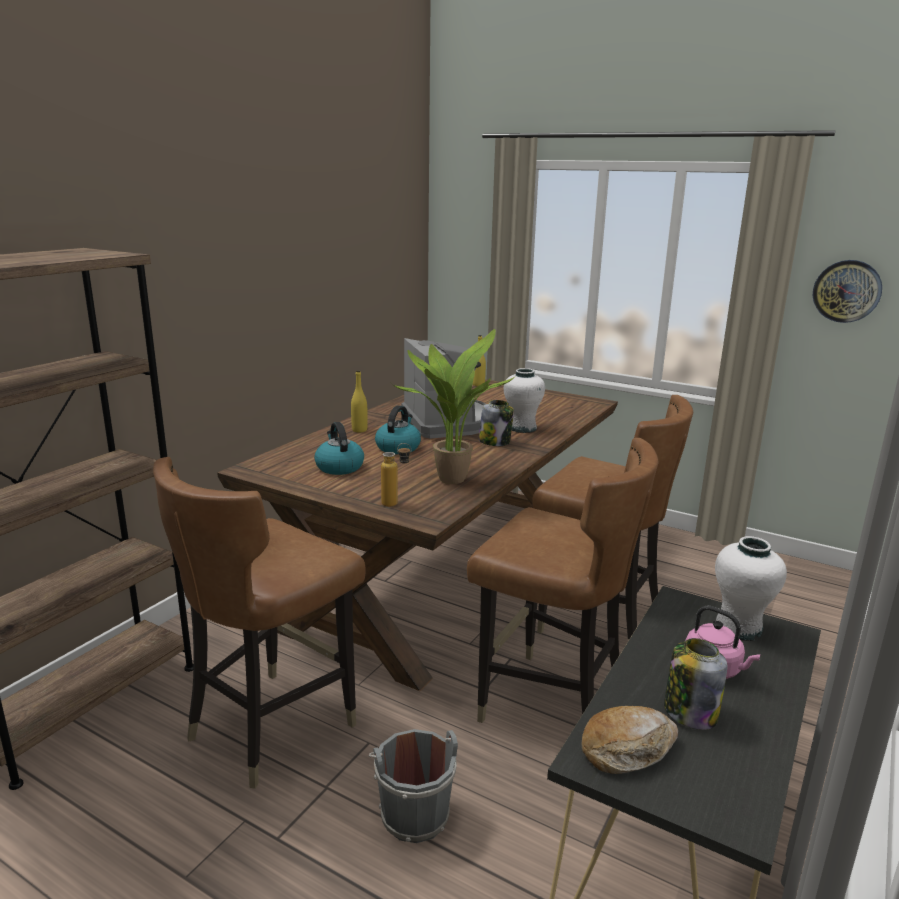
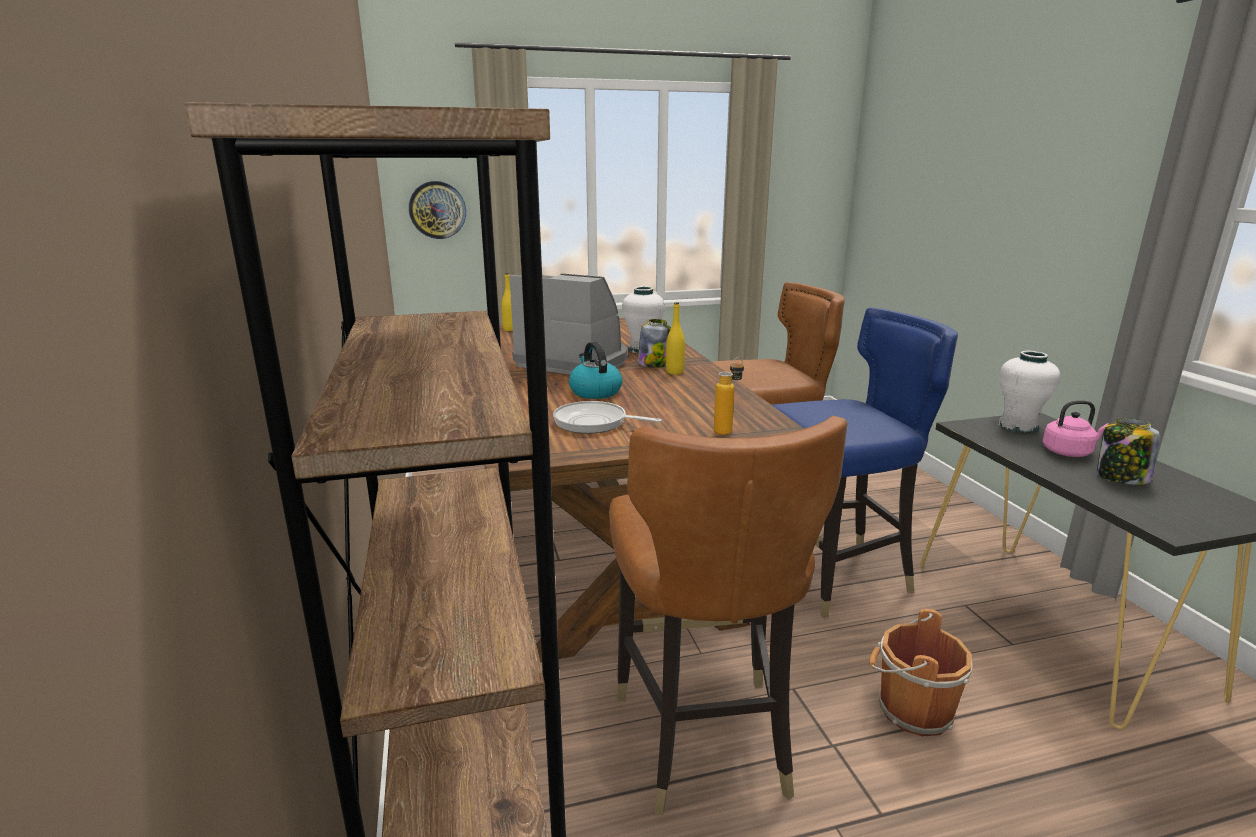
camera: 45 degrees left, 0 degrees up
kettle [314,422,364,475] -> frying pan [553,401,662,434]
yellow bottle [351,370,368,433] -> yellow bottle moved to [666,302,685,375]
grey bucket [369,729,458,843] -> brown bucket [869,609,973,736]
potted plant [391,329,516,484] -> none
brown chair [467,438,659,723] -> blue chair [772,307,958,619]
bread [581,706,678,774] -> none
wall clock [813,260,882,323] -> wall clock moved to [409,181,466,239]

